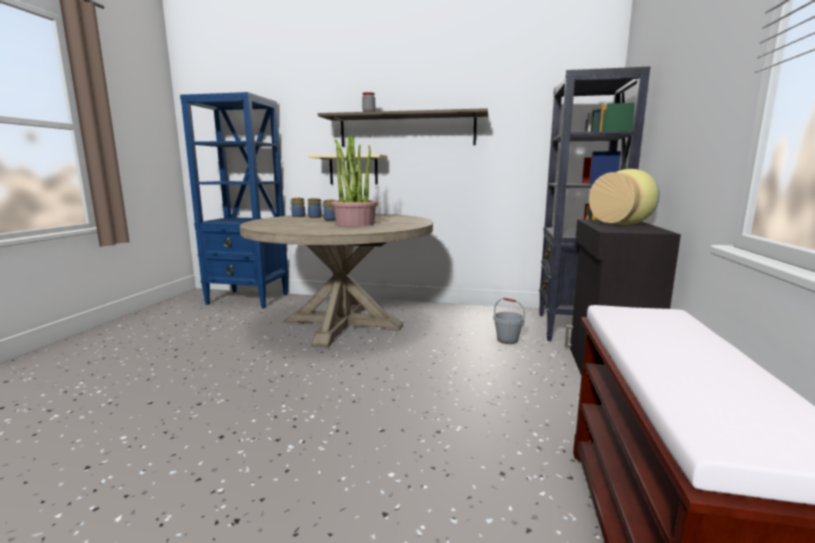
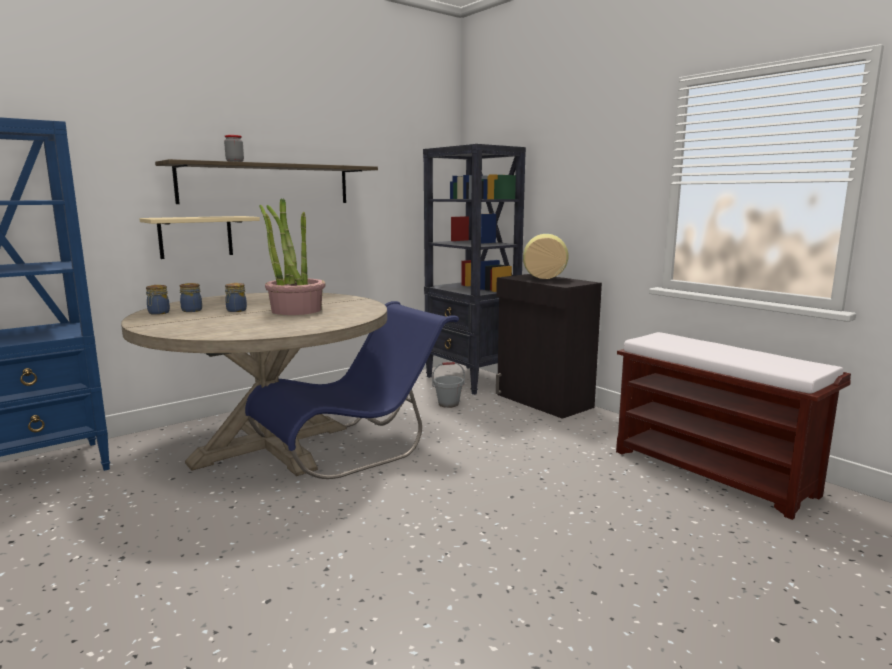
camera: 50 degrees left, 0 degrees up
none -> blue chair [245,301,459,479]

